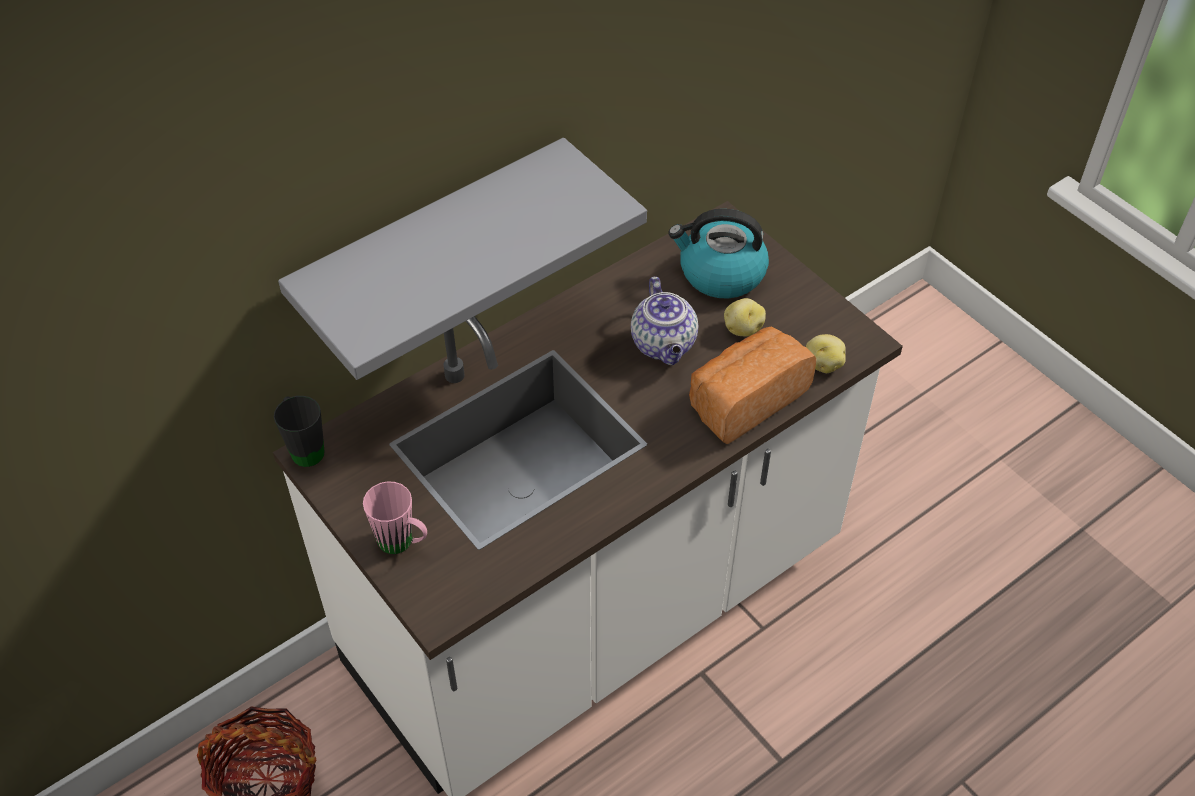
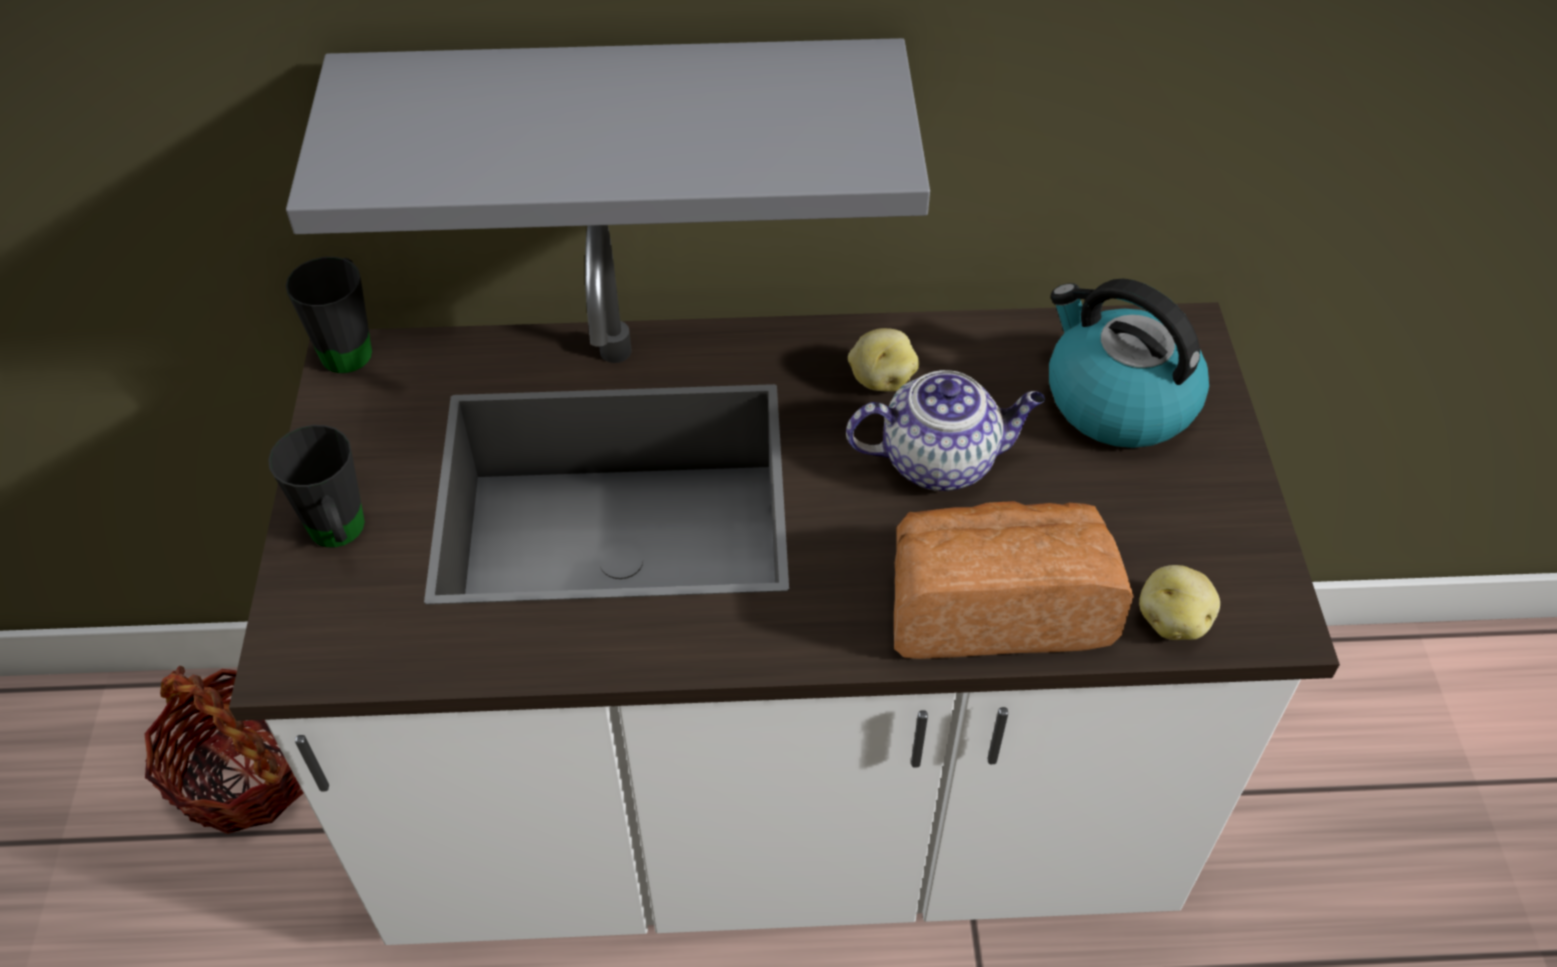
camera: 35 degrees right, 0 degrees up
pink mug [363,482,427,554] -> black mug [268,425,365,547]
teapot [631,277,698,365] -> teapot turned 120 degrees counterclockwise [846,370,1045,491]
potato [724,298,766,336] -> potato moved to [848,328,919,392]

